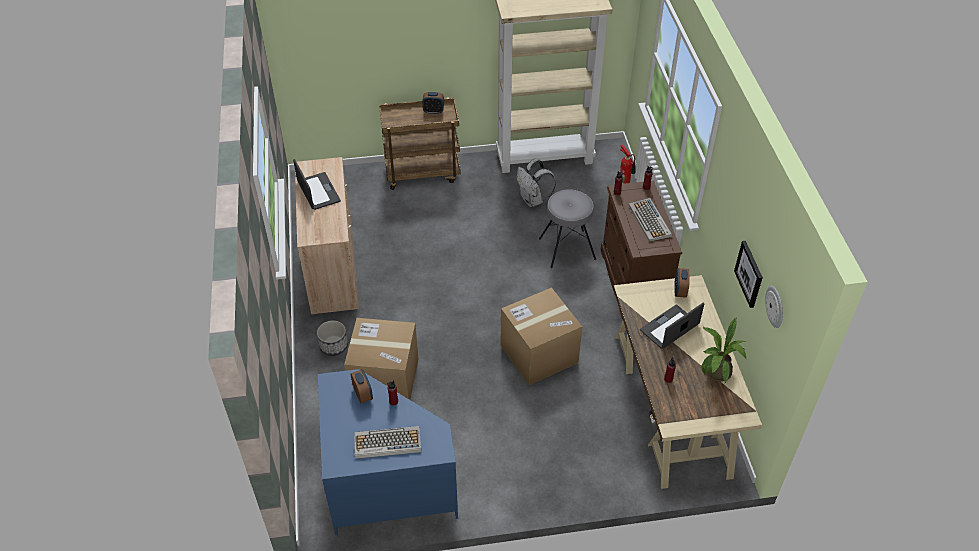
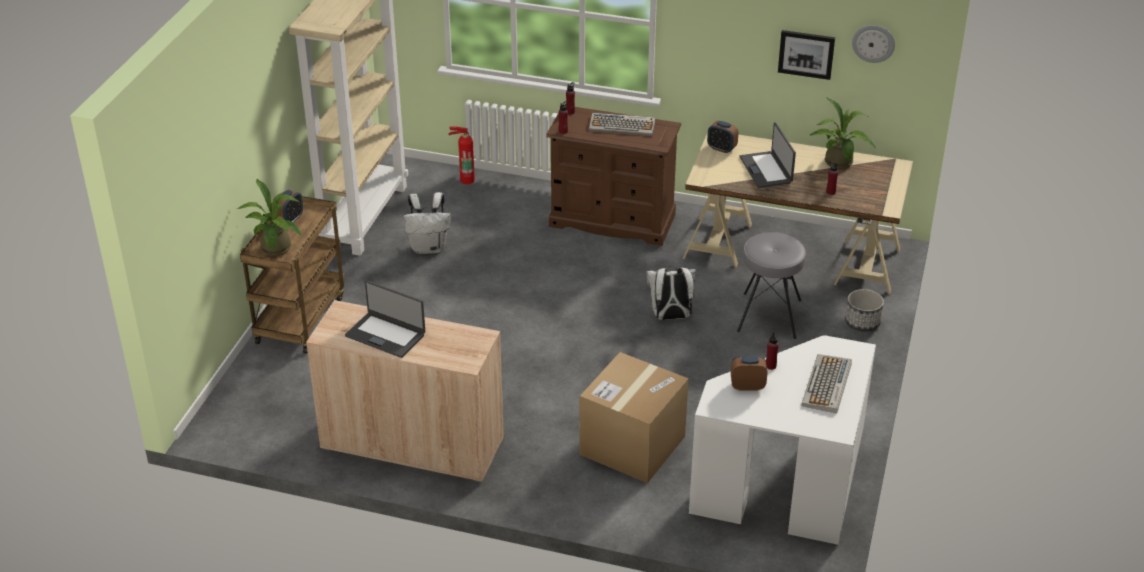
camera: 65 degrees left, 10 degrees down
laptop [293,159,341,210] -> laptop turned 150 degrees counterclockwise [345,280,425,358]
planter [317,321,348,356] -> planter moved to [845,289,884,332]
blue desk [318,369,458,535] -> white desk [689,335,876,545]
cardboard box [501,287,582,385] -> white backpack [646,266,696,320]
grey stool [539,189,596,268] -> grey stool moved to [737,232,806,339]
none -> potted plant [237,179,302,256]

